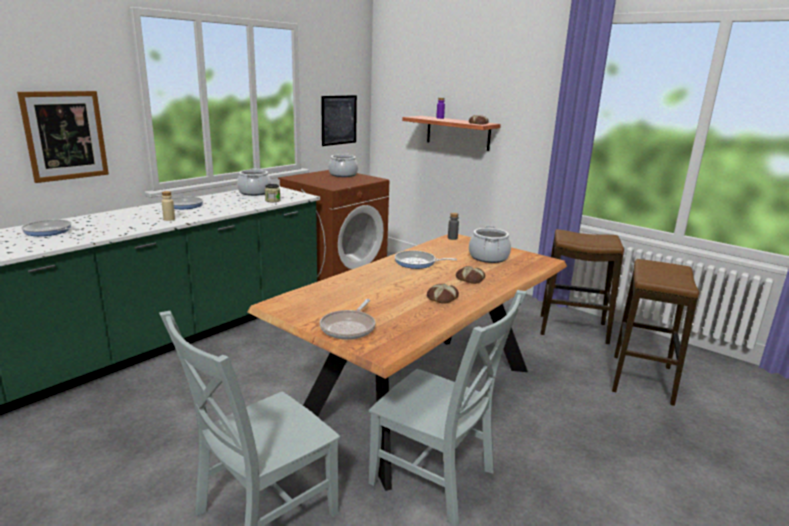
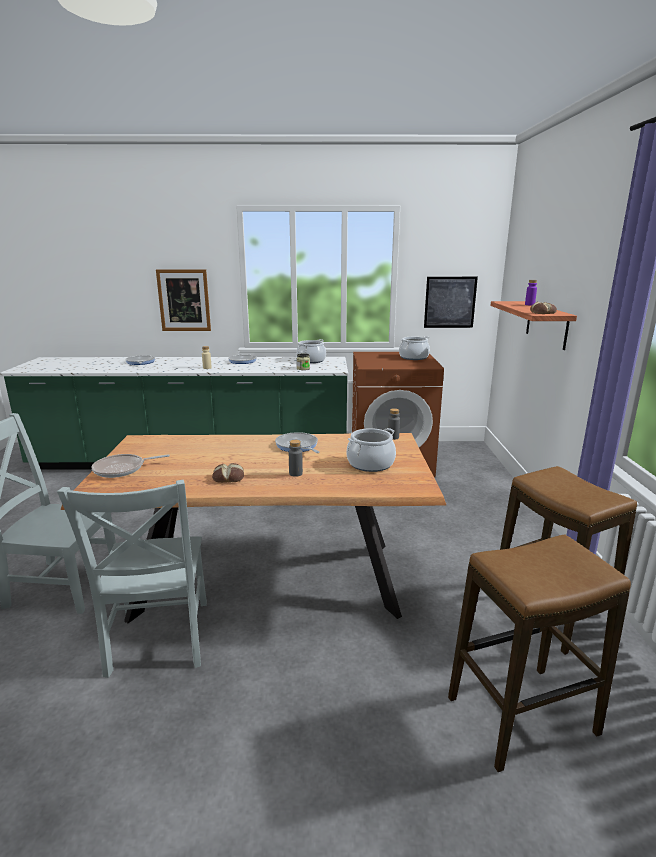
camera: 50 degrees right, 0 degrees up
bread [456,266,485,284] -> grey bottle [289,440,303,477]

